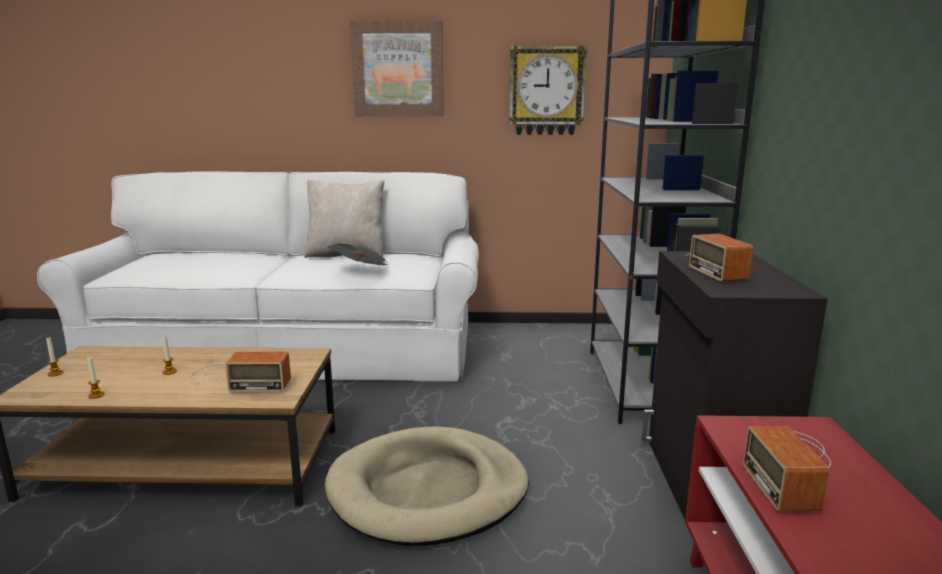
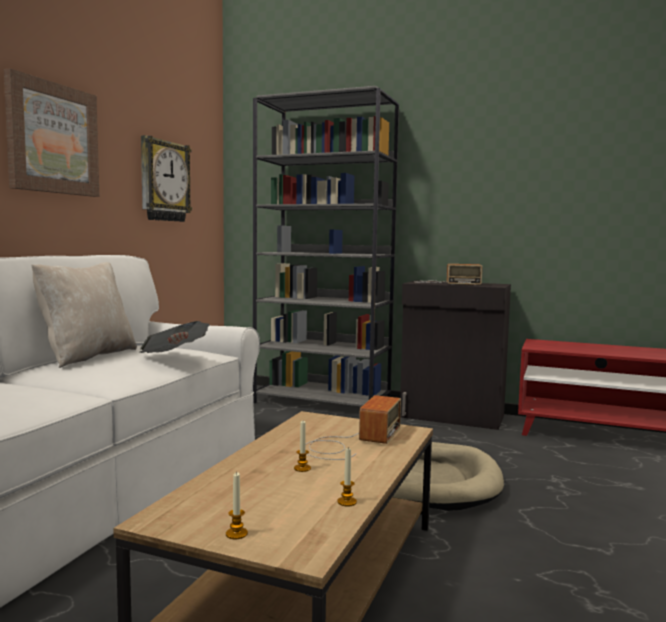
camera: 70 degrees left, 10 degrees down
radio [743,426,831,511] -> none

